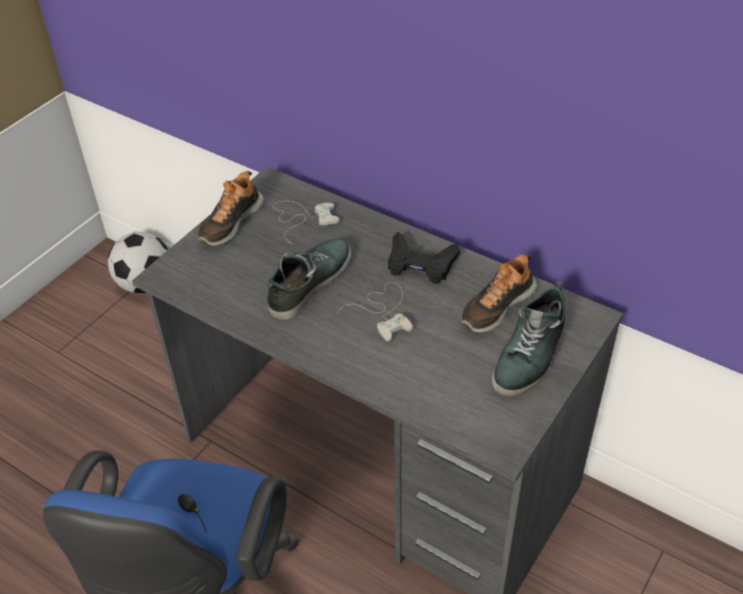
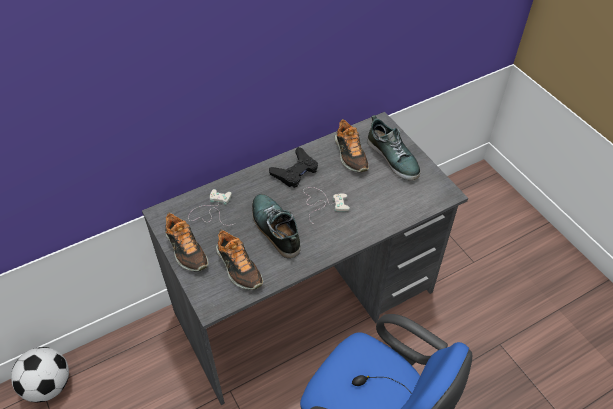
camera: 65 degrees left, 5 degrees up
none -> shoe [216,229,263,290]

